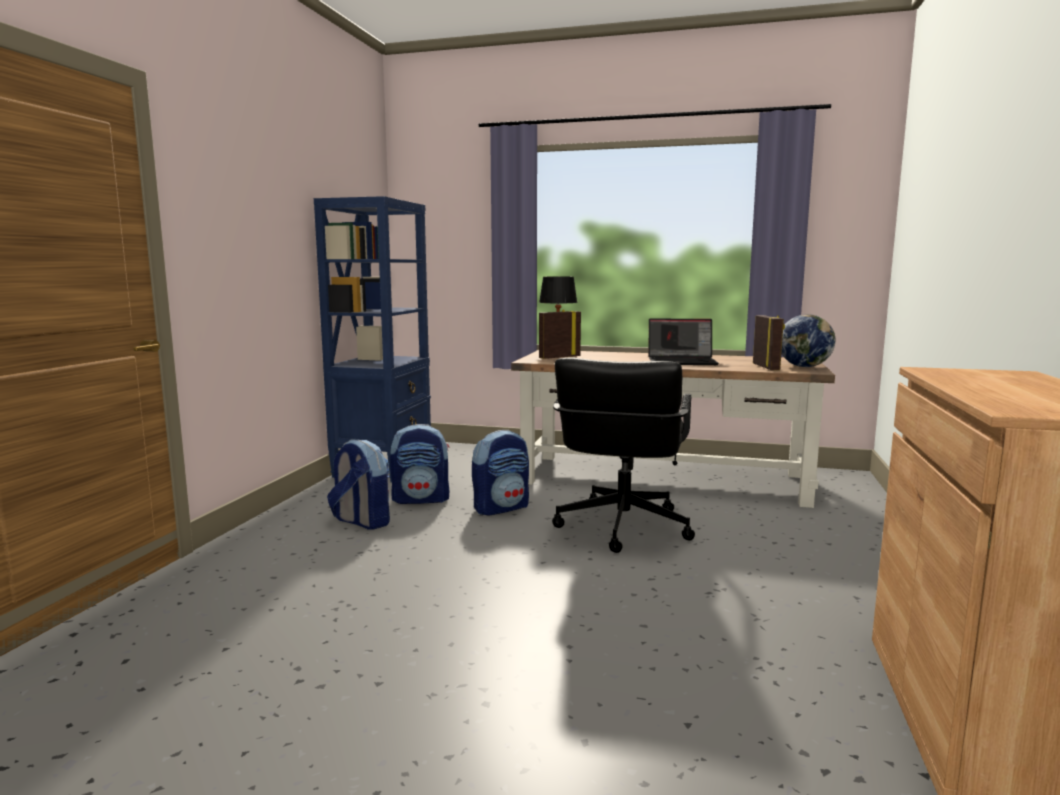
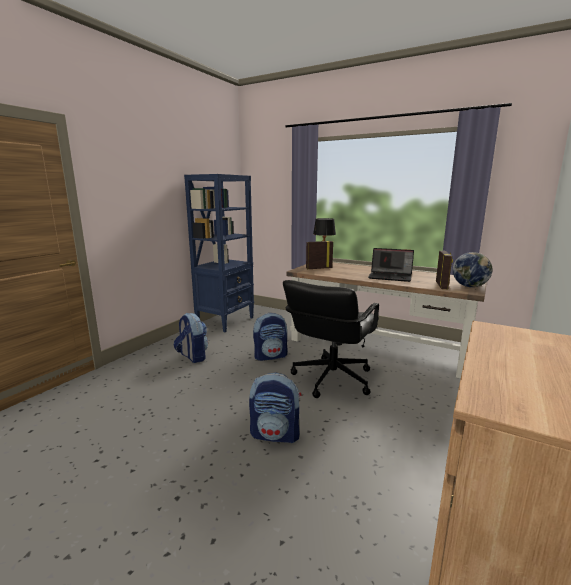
camera: 15 degrees right, 5 degrees up
backpack [390,424,450,504] -> backpack moved to [249,373,301,443]

